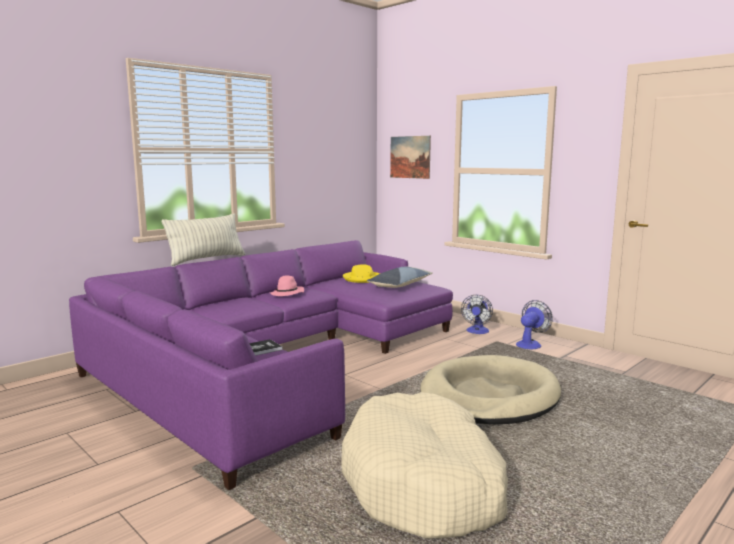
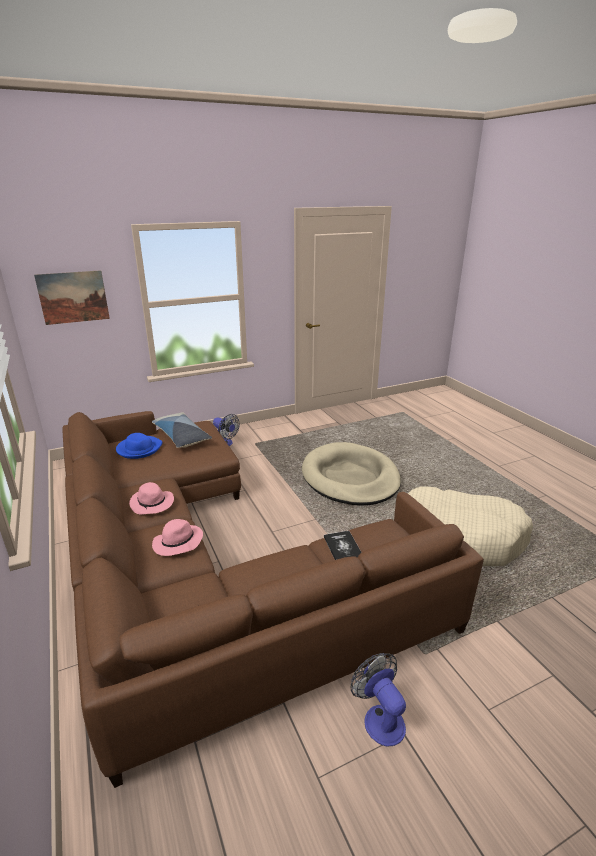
camera: 70 degrees left, 15 degrees up
purple sofa [69,240,453,490] -> brown sofa [63,411,484,788]
pillow [162,213,245,266] -> none
yellow hat [343,264,380,283] -> blue hat [116,433,163,459]
fan [516,300,553,350] -> fan moved to [351,653,406,746]
none -> pink hat [152,519,203,556]

